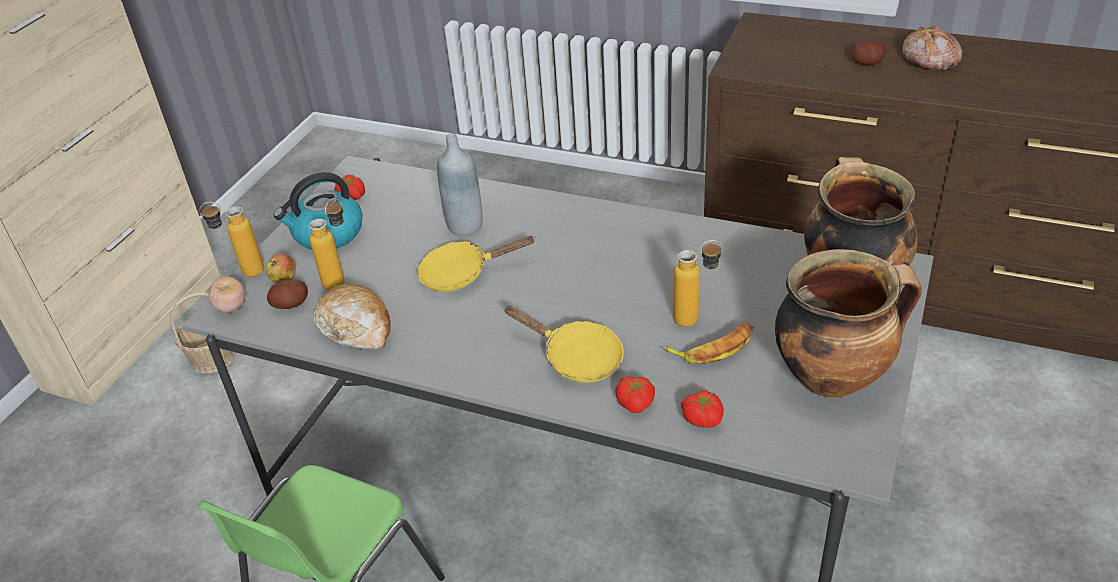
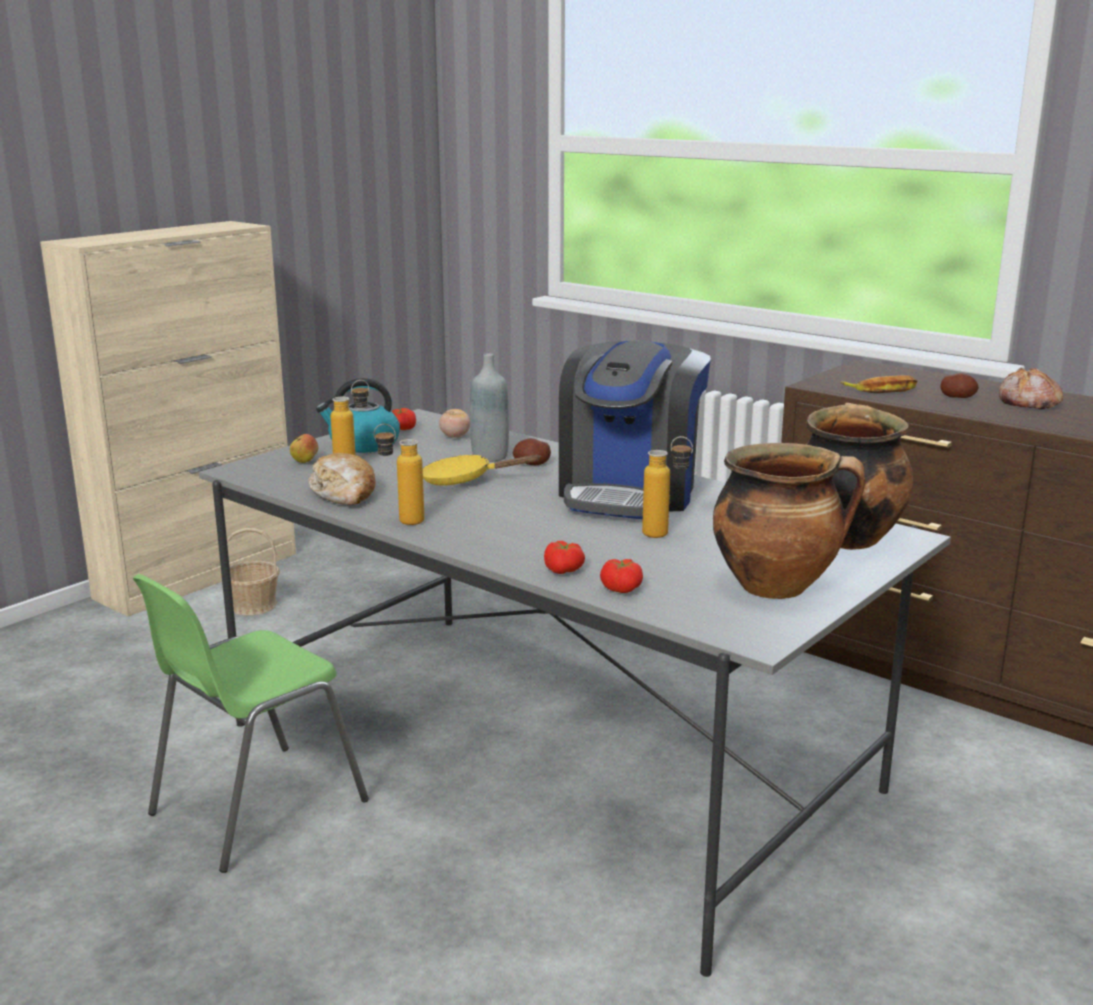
camera: 15 degrees right, 20 degrees down
bottle [199,202,264,277] -> bottle moved to [374,424,424,525]
tomato [208,276,246,313] -> tomato moved to [439,409,470,438]
potato [267,280,308,309] -> potato moved to [513,438,551,465]
yellow frying pan [504,306,624,383] -> none
banana [662,321,753,364] -> banana moved to [840,375,918,393]
none -> coffee machine [559,340,711,519]

